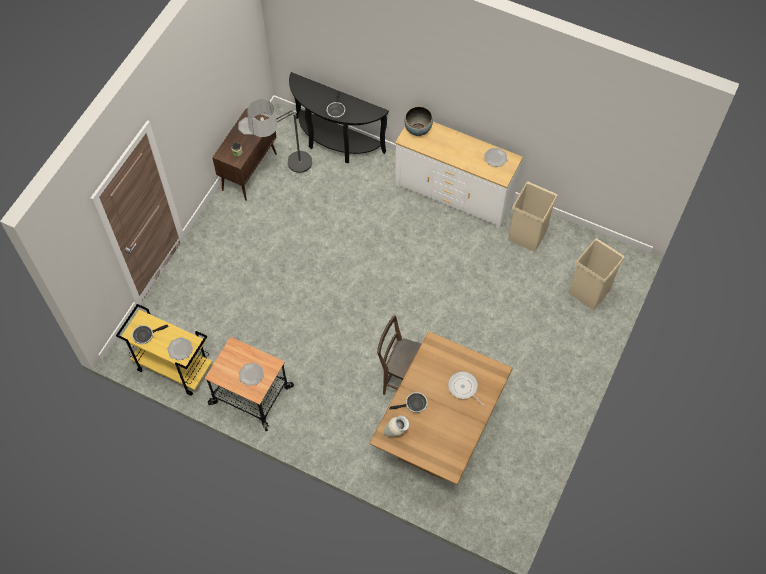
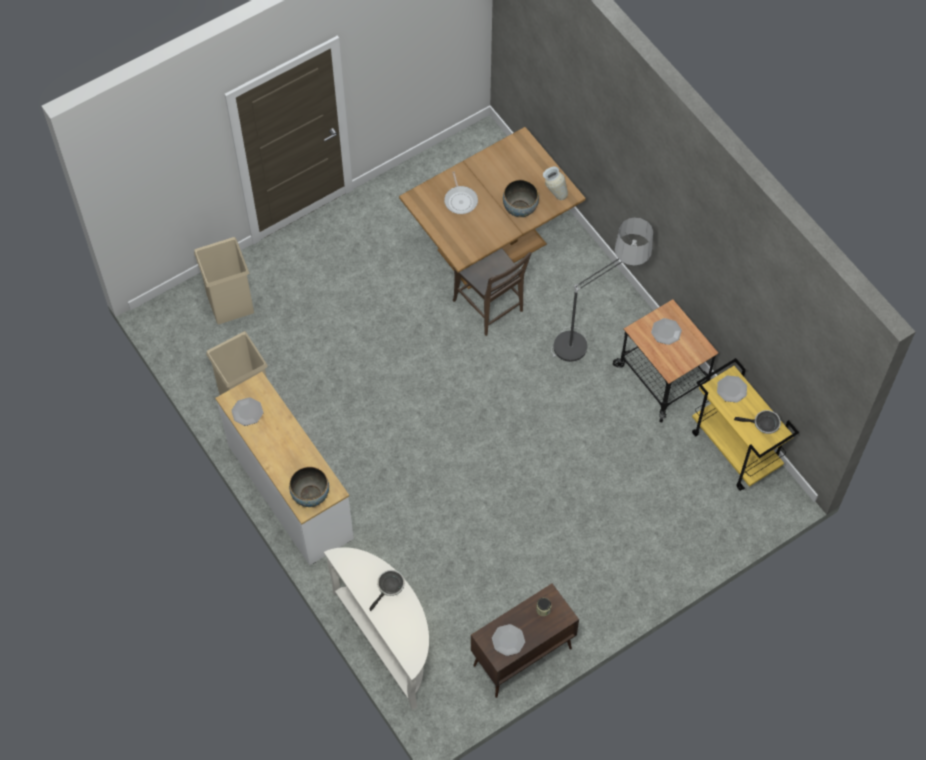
camera: 150 degrees left, 0 degrees up
floor lamp [247,99,312,178] -> floor lamp moved to [551,217,653,362]
black console table [289,72,389,163] -> white console table [324,547,429,710]
frying pan [390,392,428,413] -> bowl [503,180,539,217]

